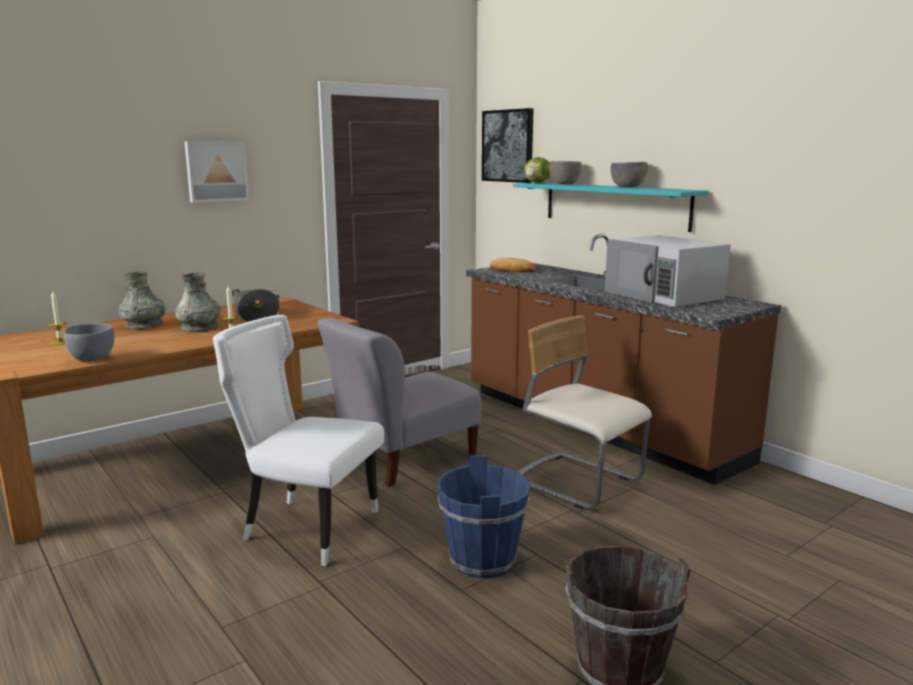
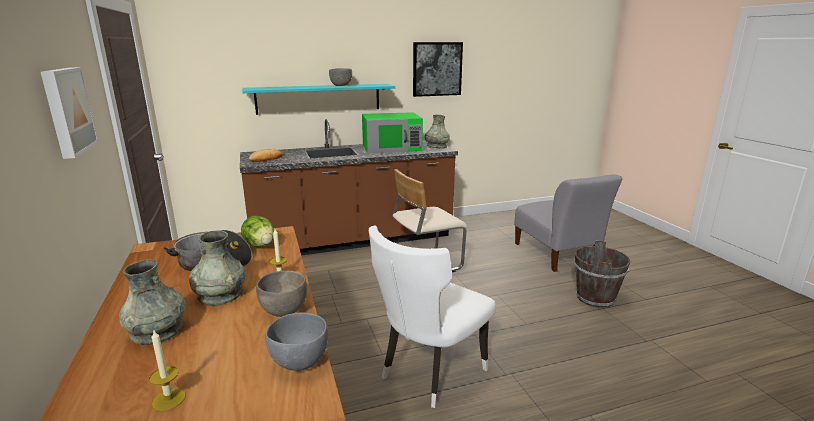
camera: 70 degrees left, 5 degrees up
grey chair [318,318,481,487] -> grey chair moved to [514,174,622,272]
blue bucket [437,455,530,578] -> none
picture [482,108,534,183] -> picture moved to [413,42,463,97]
lettuce [524,157,551,183] -> lettuce moved to [241,216,274,247]
grey bowl [549,161,582,184] -> grey bowl moved to [256,270,307,317]
white microwave [605,235,731,307] -> green microwave [362,112,423,154]
none -> grey vase [424,115,450,148]

